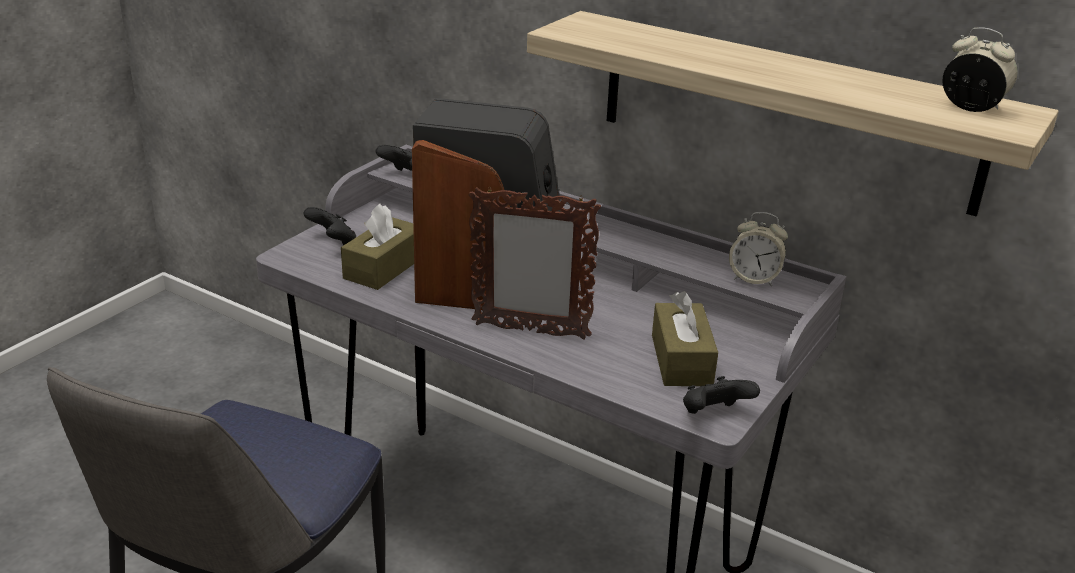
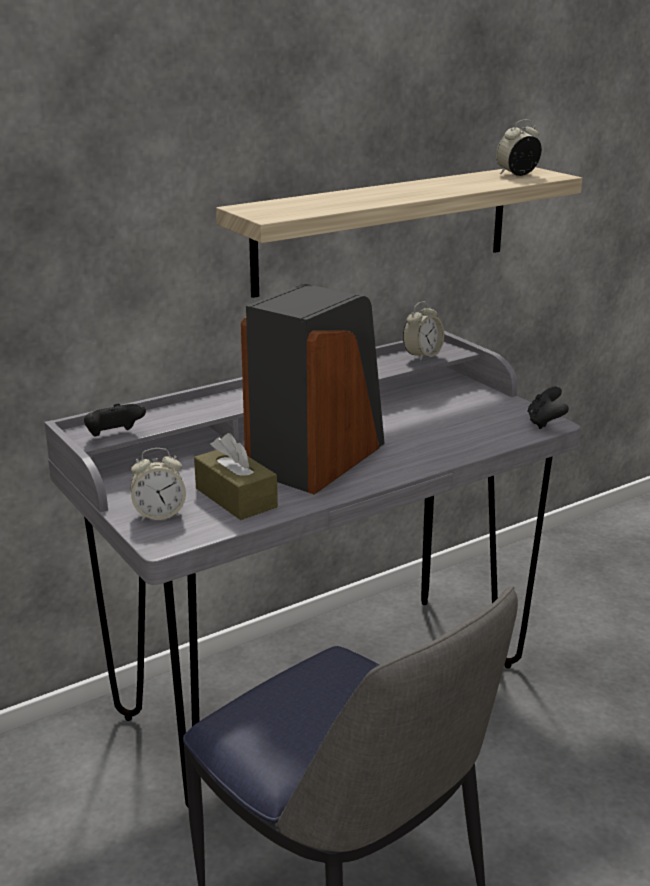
camera: 65 degrees left, 5 degrees down
black game controller [303,207,356,246] -> alarm clock [131,448,186,522]
picture frame [468,187,601,340] -> none
brown tissue box [652,291,718,386] -> none

